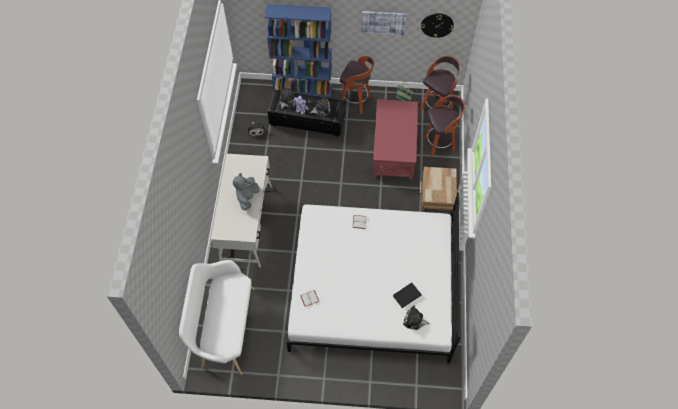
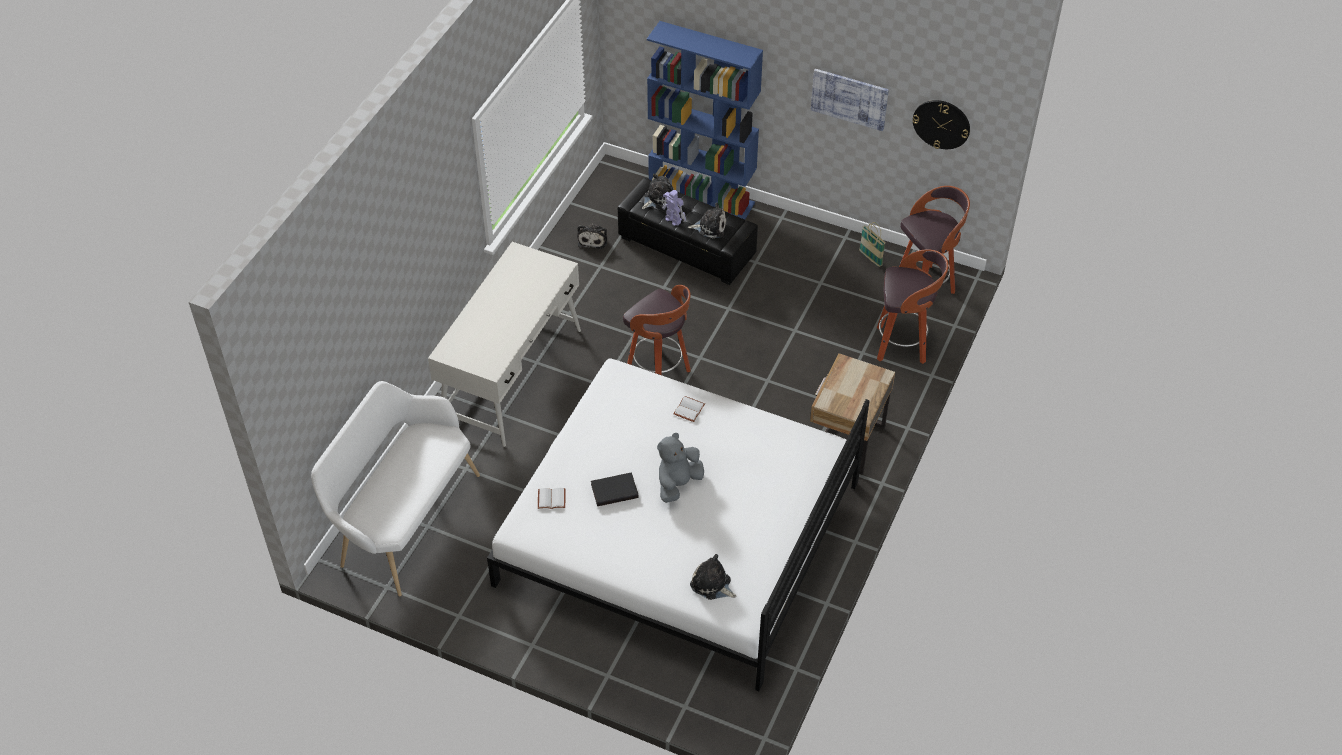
camera: 20 degrees right, 10 degrees down
grey plush toy [233,173,260,211] -> grey plush toy moved to [657,433,704,503]
stool [340,56,374,114] -> stool moved to [623,285,691,375]
red coffee table [373,99,418,181] -> none
black book [393,283,422,308] -> black book moved to [591,472,639,506]

